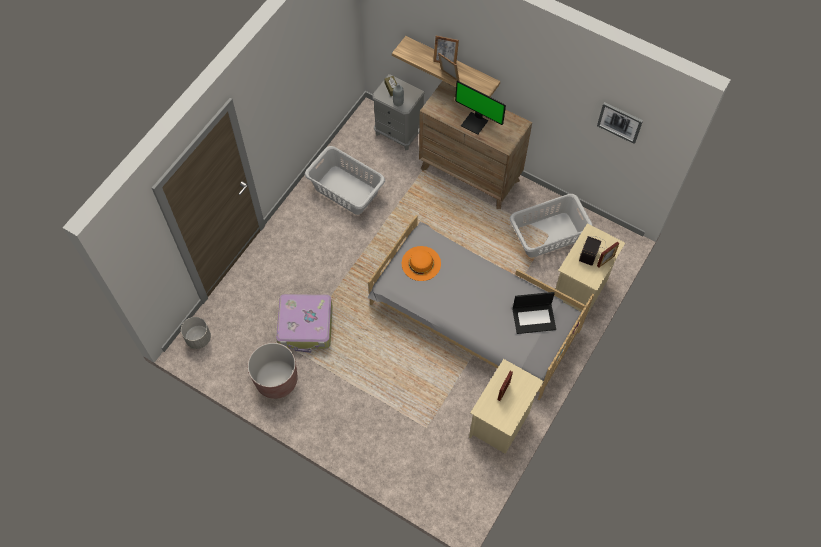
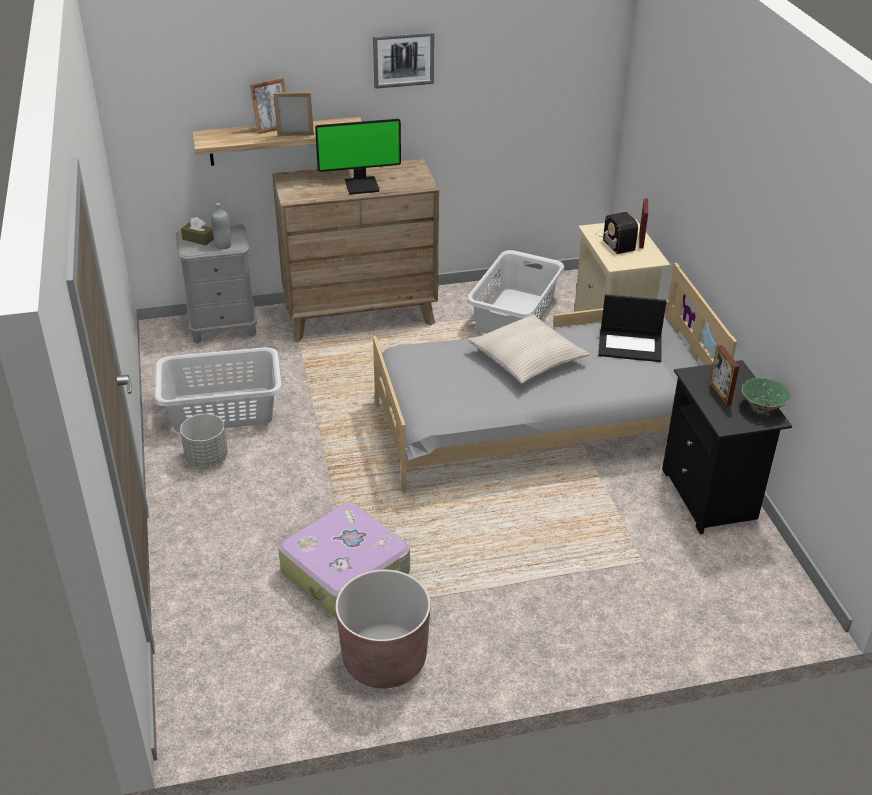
camera: 45 degrees left, 25 degrees down
grey planter [181,317,211,349] -> grey planter moved to [180,414,228,468]
orange hat [402,246,441,281] -> none
beige nightstand [469,359,544,454] -> black nightstand [662,360,792,534]
laptop [513,292,556,334] -> laptop turned 60 degrees clockwise [598,294,666,362]
picture [597,102,643,144] -> picture moved to [373,31,434,89]
none -> beige pillow [467,314,590,383]
none -> green bowl [741,378,790,412]

